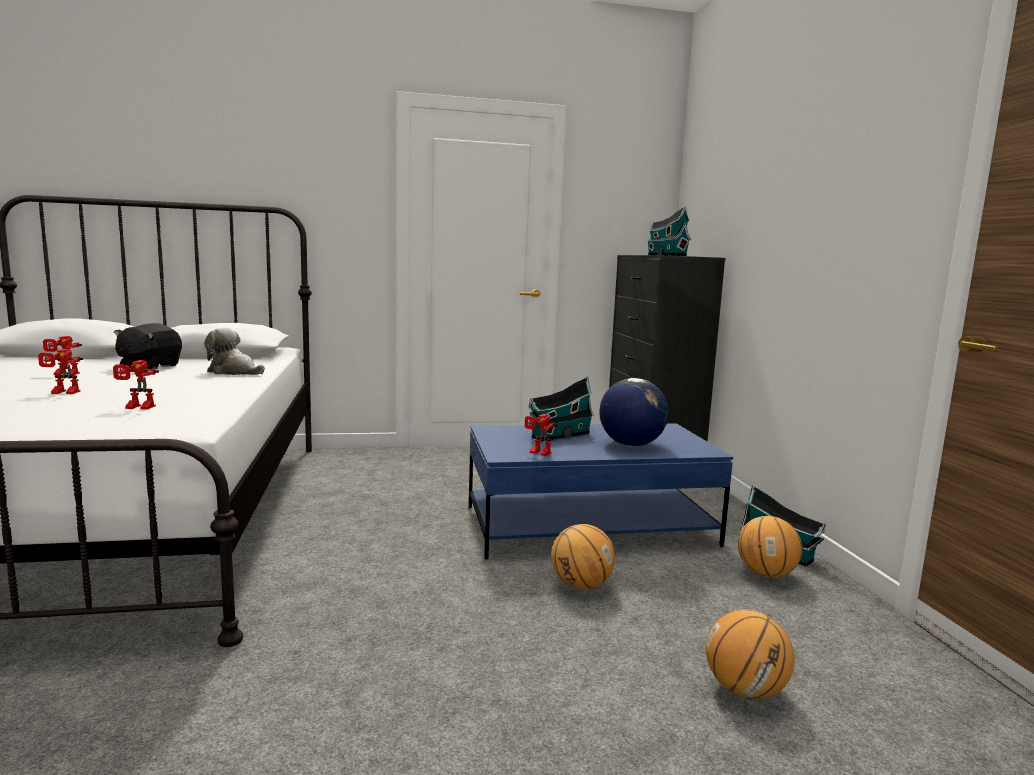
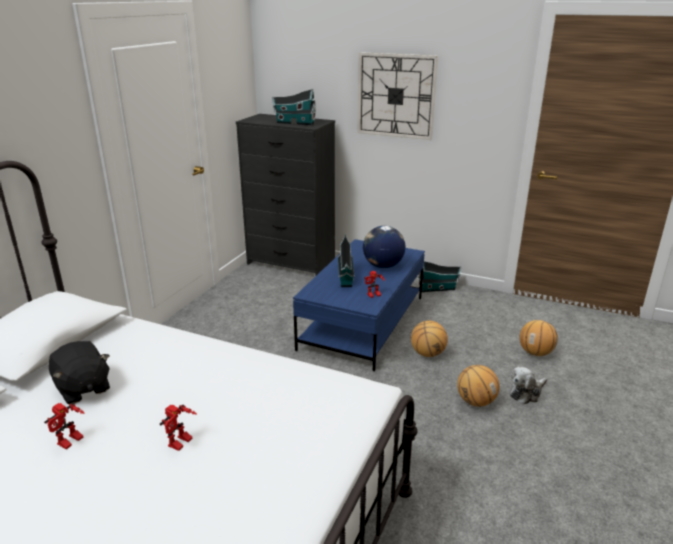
camera: 55 degrees left, 15 degrees up
toy robot [113,360,159,410] -> none
plush toy [204,327,265,375] -> plush toy moved to [510,367,547,404]
basketball [738,516,802,578] -> basketball moved to [457,365,500,407]
none -> wall clock [357,52,438,140]

